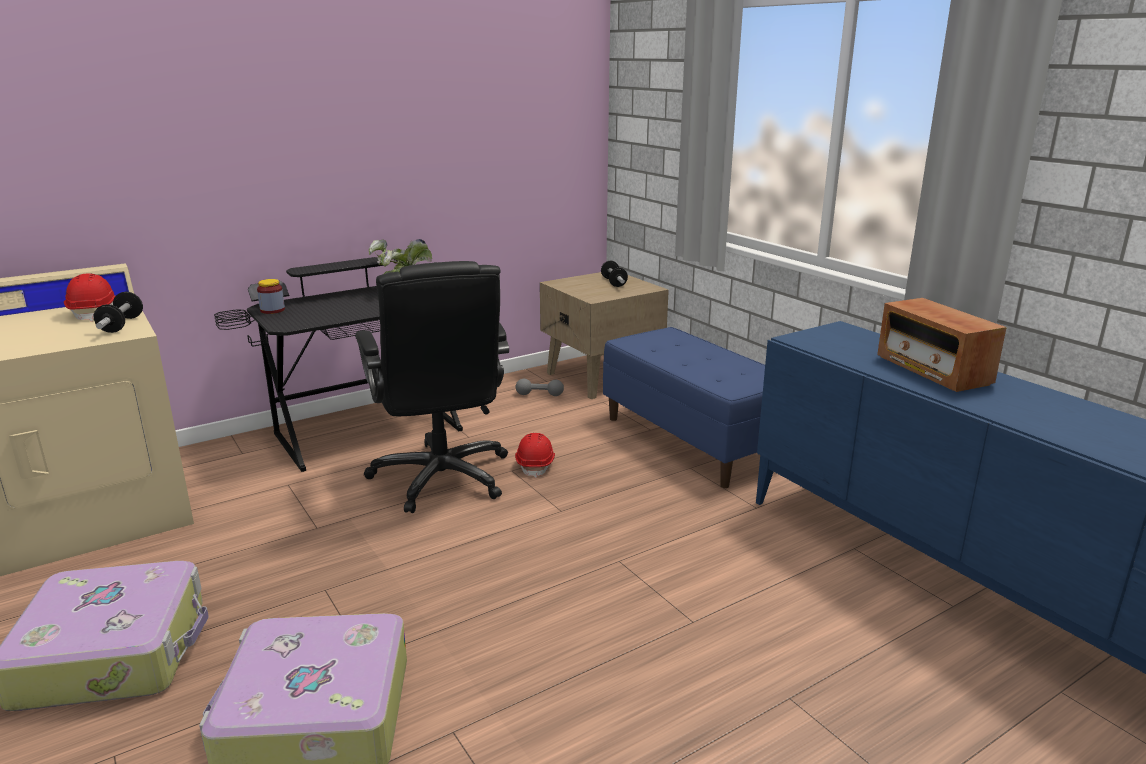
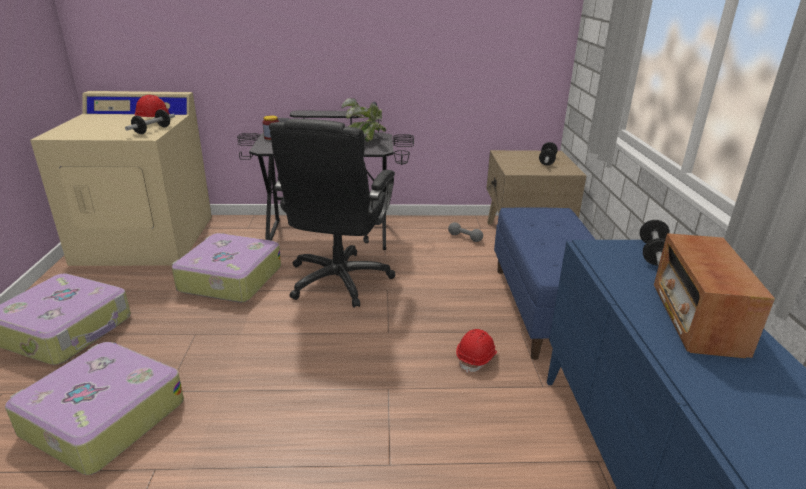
camera: 30 degrees right, 5 degrees up
red hard hat [515,433,555,478] -> red hard hat moved to [456,329,497,373]
none -> suitcase [172,233,281,303]
none -> dumbbell [640,220,670,265]

